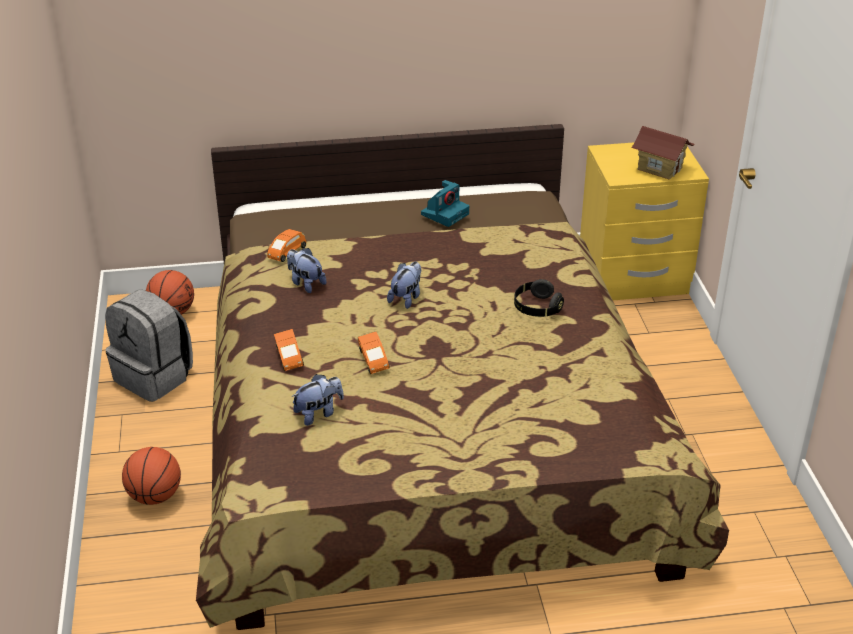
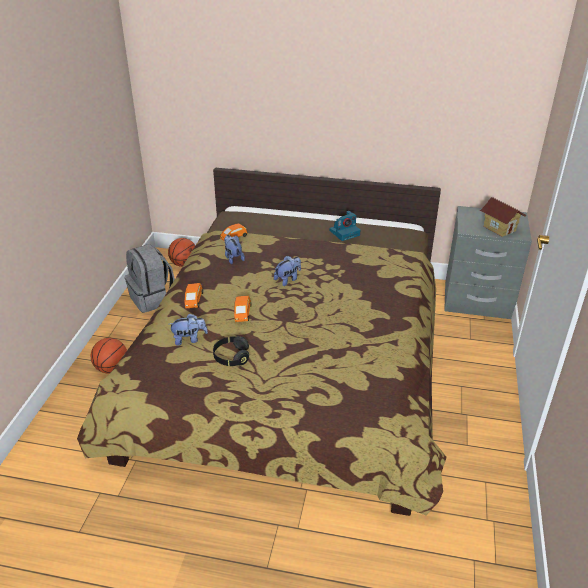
camera: 20 degrees right, 0 degrees up
black headphones [514,279,564,317] -> black headphones moved to [213,336,249,366]
yellow nightstand [580,143,709,300] -> grey nightstand [444,206,532,319]

